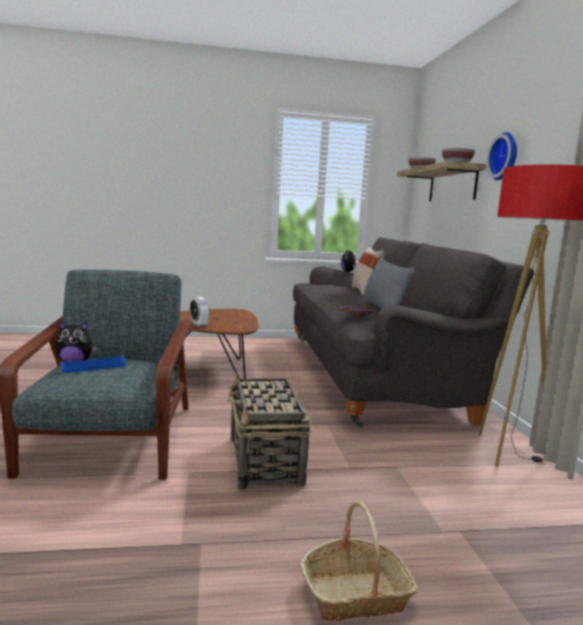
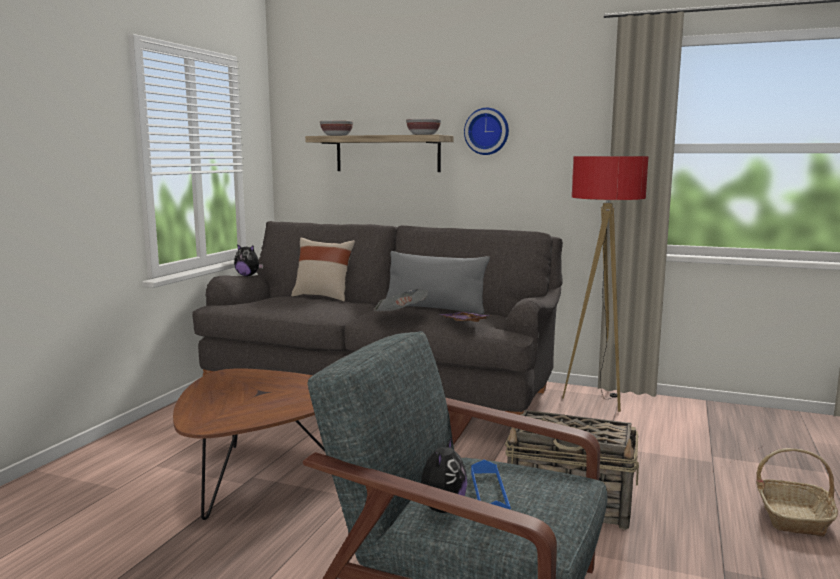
camera: 60 degrees left, 0 degrees up
alarm clock [190,297,210,327] -> none
none -> newspaper [374,289,429,312]

